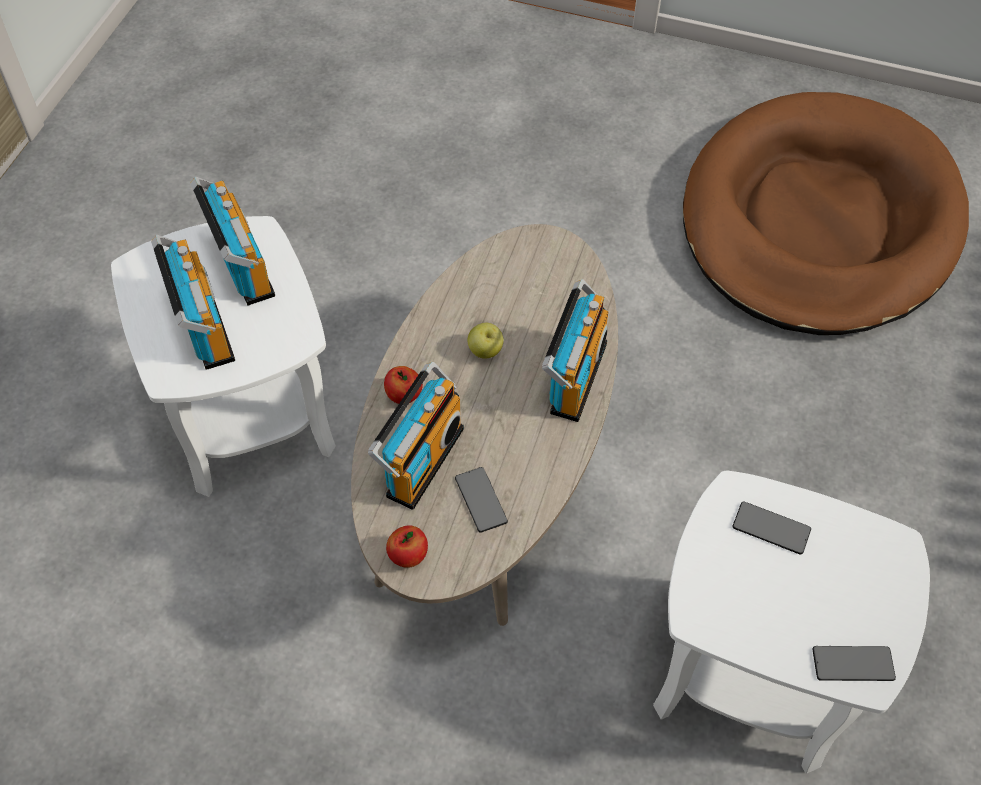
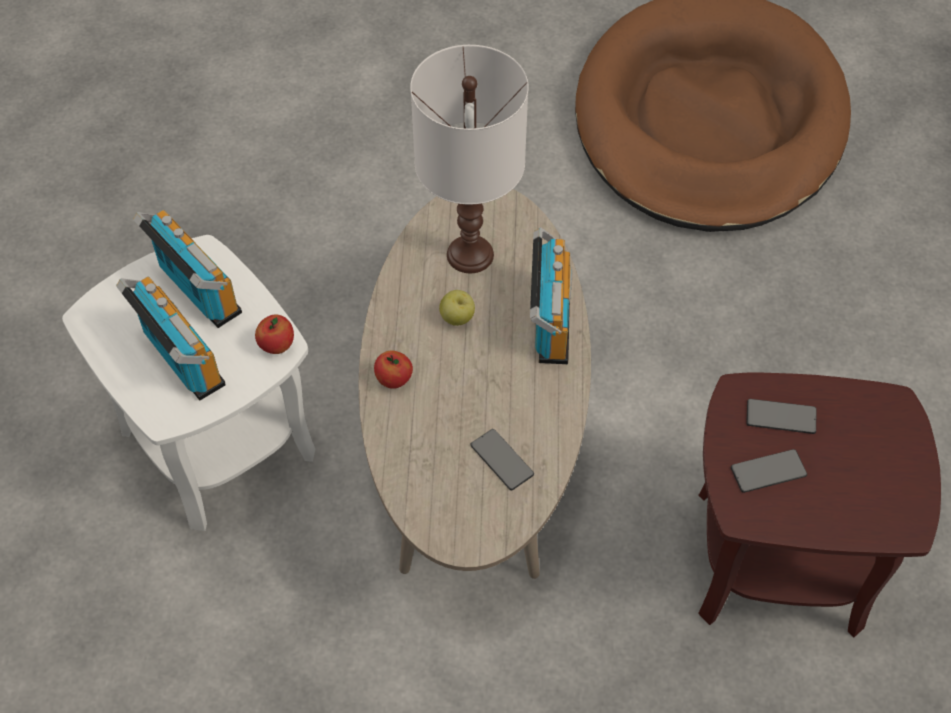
camera: 15 degrees left, 0 degrees up
radio [368,362,464,510] -> none
apple [386,525,428,568] -> apple moved to [255,315,294,354]
white side table [653,471,930,774] -> brown side table [698,373,941,637]
phone [812,646,896,681] -> phone moved to [731,449,807,493]
none -> white table lamp [410,45,529,273]

